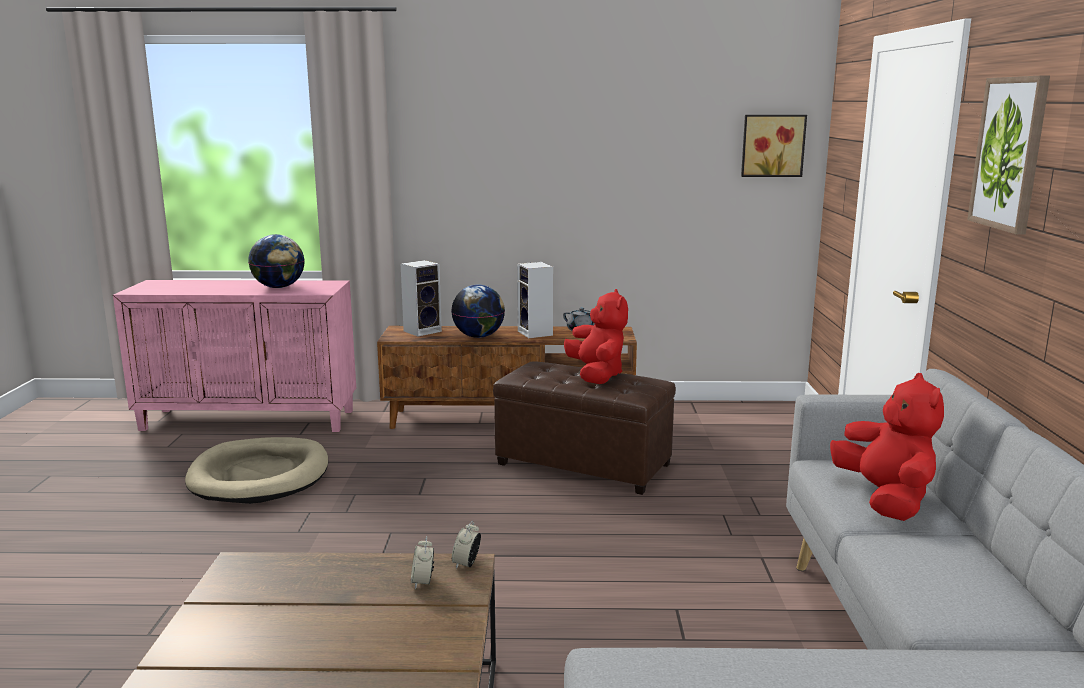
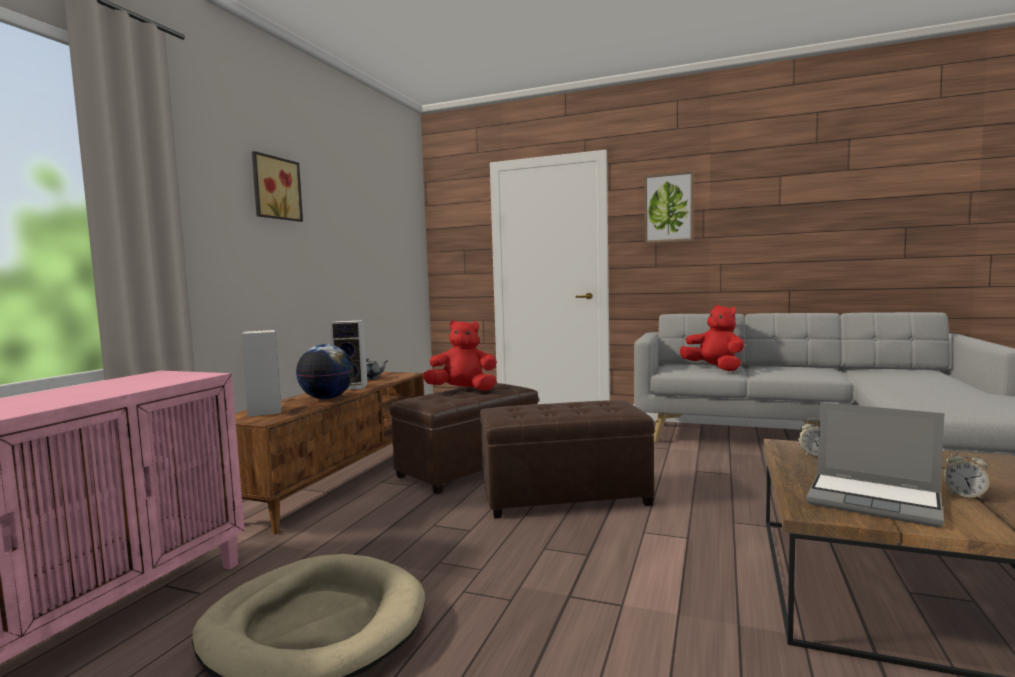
camera: 70 degrees left, 10 degrees down
globe [249,234,305,288] -> none
alarm clock [452,521,481,569] -> alarm clock moved to [944,450,990,500]
picture [741,115,807,177] -> picture moved to [252,151,303,222]
red plush toy [830,373,944,521] -> red plush toy turned 45 degrees clockwise [680,305,745,371]
none -> brown ottoman [480,400,655,519]
none -> laptop [806,402,944,528]

